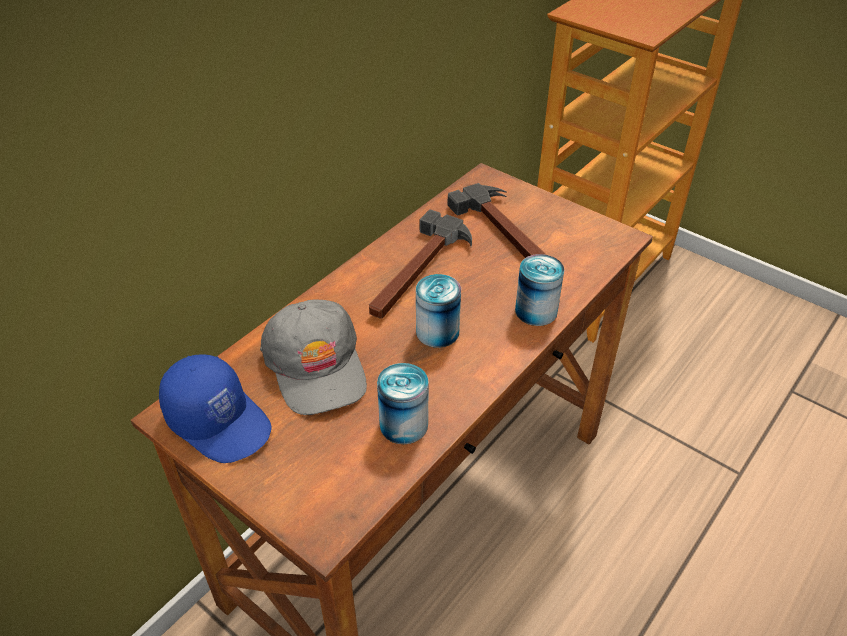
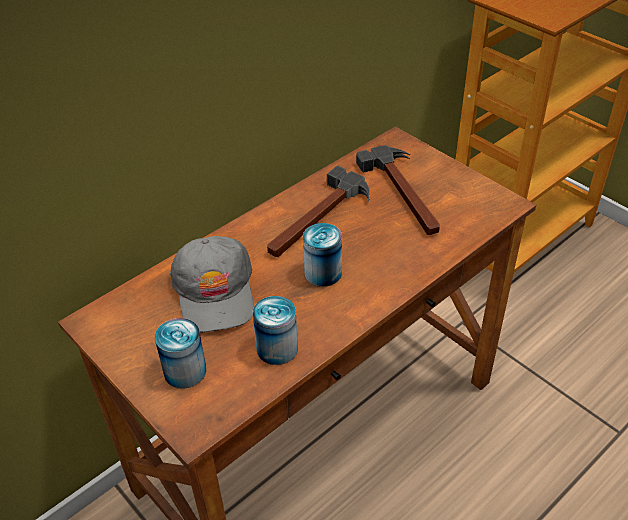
camera: 10 degrees right, 0 degrees up
blue cap [159,354,272,463] -> none
can [515,254,564,326] -> can moved to [155,318,206,389]

